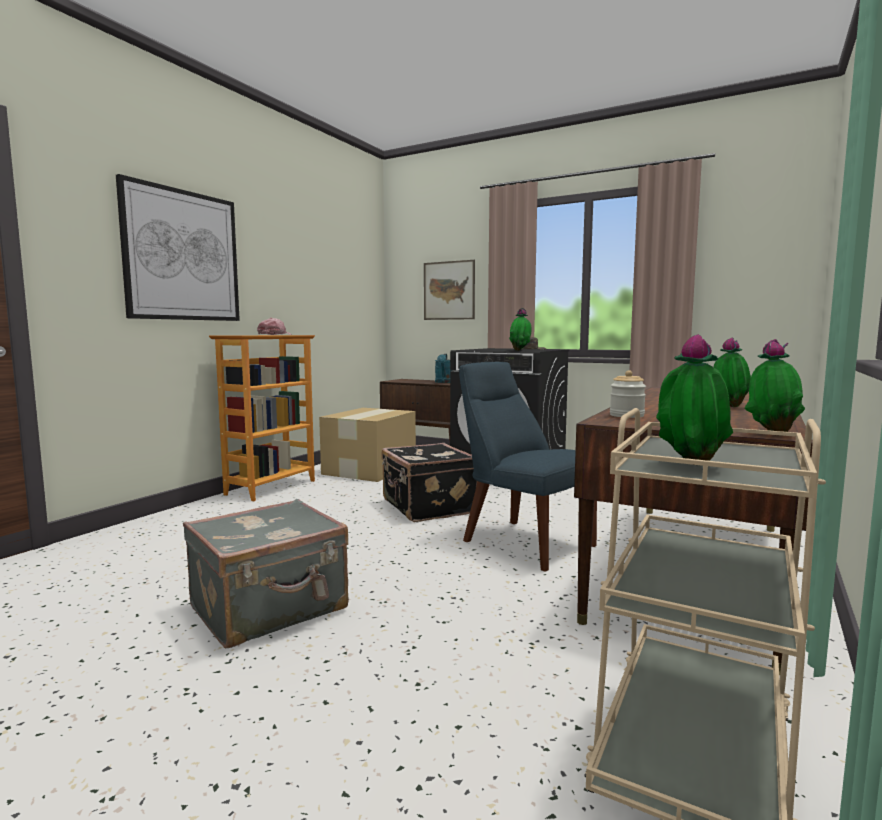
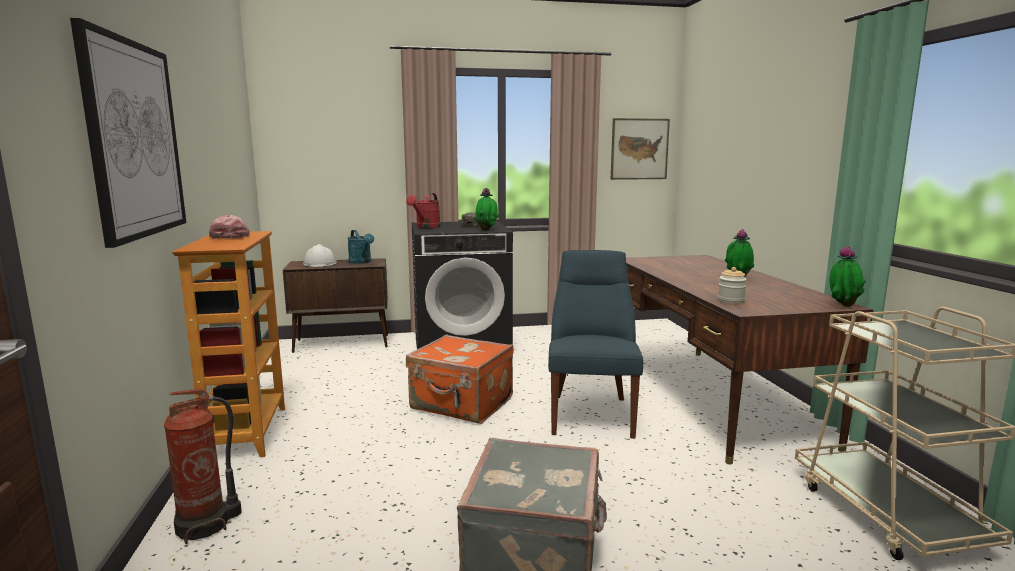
camera: 40 degrees left, 5 degrees up
cardboard box [319,408,416,482] -> none
black suitcase [382,443,478,522] -> orange suitcase [406,335,514,424]
picture [424,260,475,320] -> picture moved to [611,118,670,180]
blue chair [459,362,597,572] -> blue chair turned 90 degrees clockwise [548,250,643,439]
potted plant [656,334,733,461] -> none
none -> fire extinguisher [163,389,242,544]
none -> white hard hat [303,244,337,267]
none -> red watering can [406,193,441,229]

